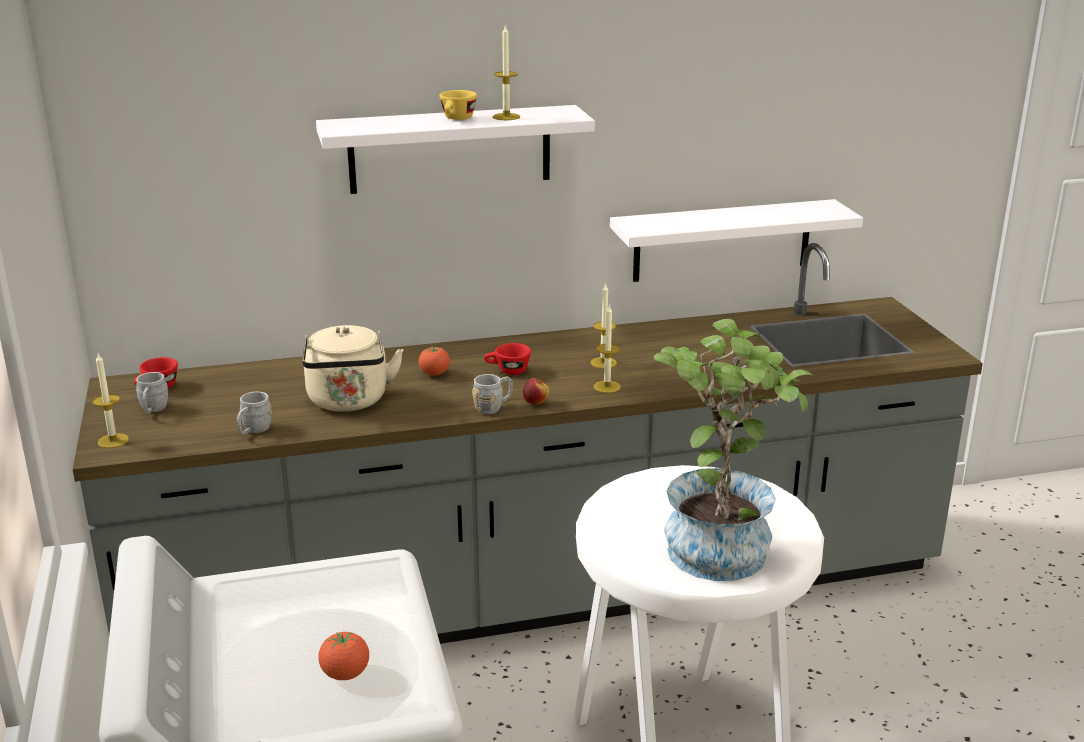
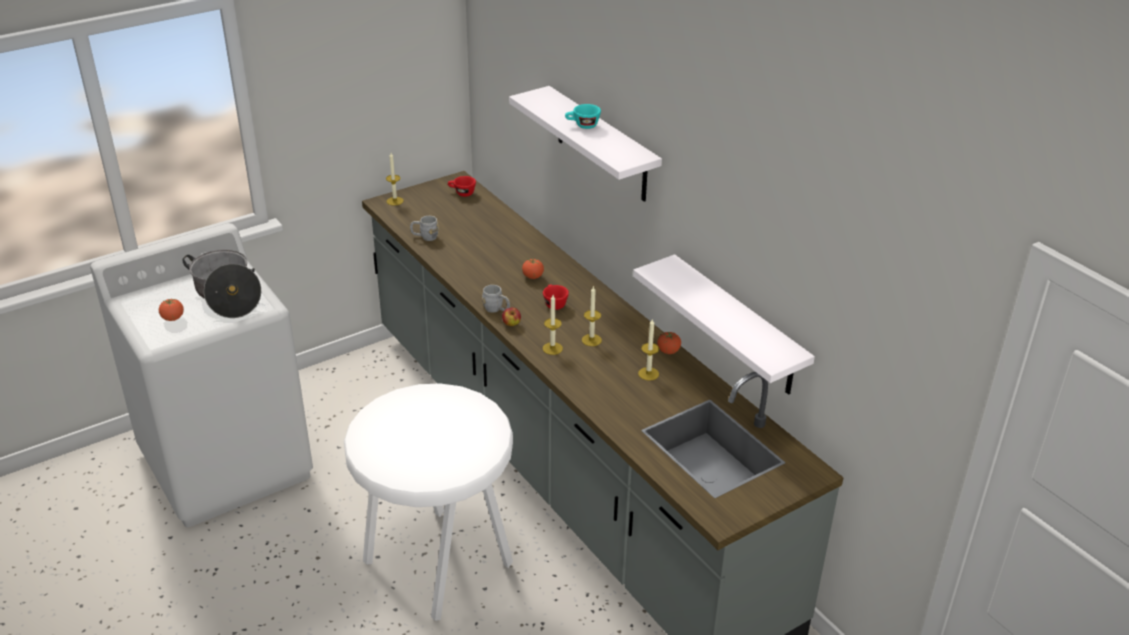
camera: 70 degrees right, 10 degrees up
grey mug [136,372,168,414] -> none
beige kettle [302,325,403,412] -> none
yellow cup [439,90,477,120] -> turquoise cup [565,104,601,129]
candle [493,26,520,120] -> candle moved to [638,318,659,381]
potted plant [654,319,812,581] -> none
none -> cooking pot [183,250,261,318]
none -> tomato [657,332,681,354]

